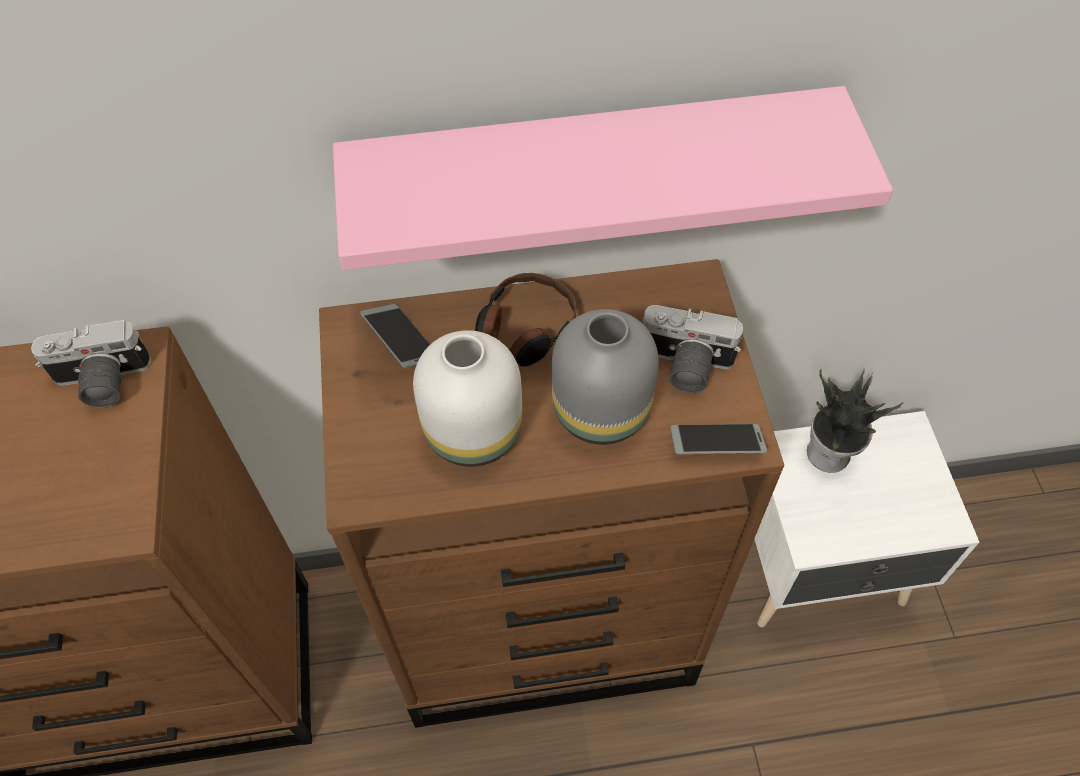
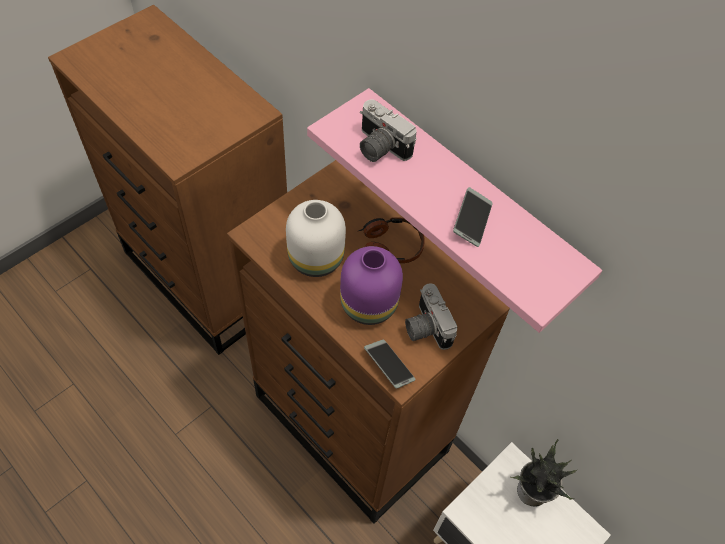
camera: 50 degrees right, 0 degrees up
camera [31,320,151,407] -> camera moved to [360,100,417,162]
phone [360,304,430,368] -> phone moved to [453,187,493,247]
grey vase [552,309,659,445] -> purple vase [340,246,403,325]

